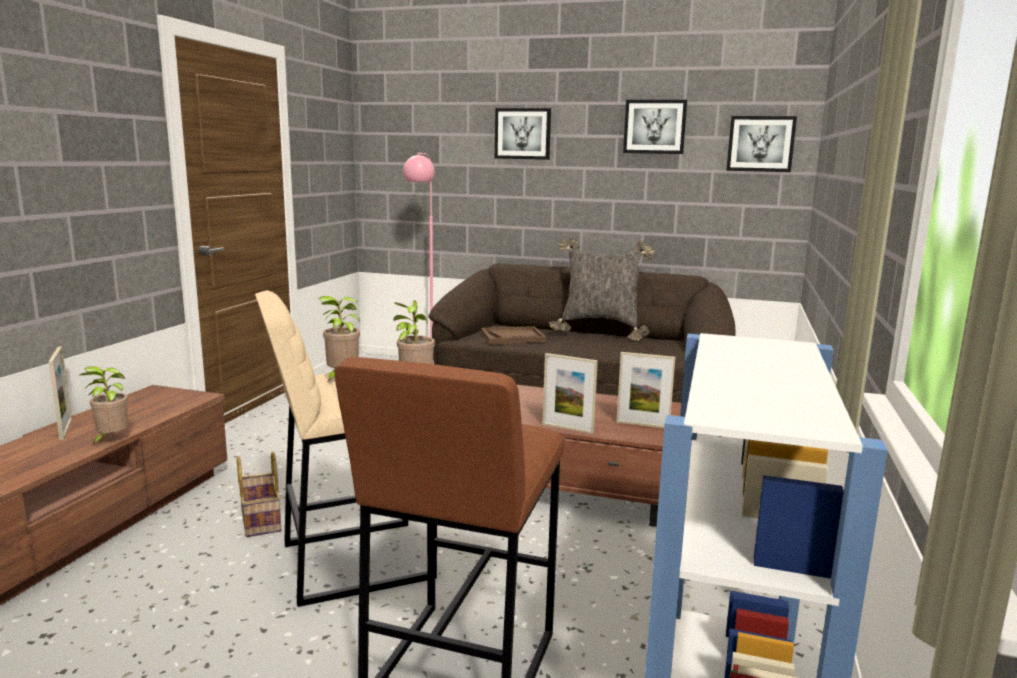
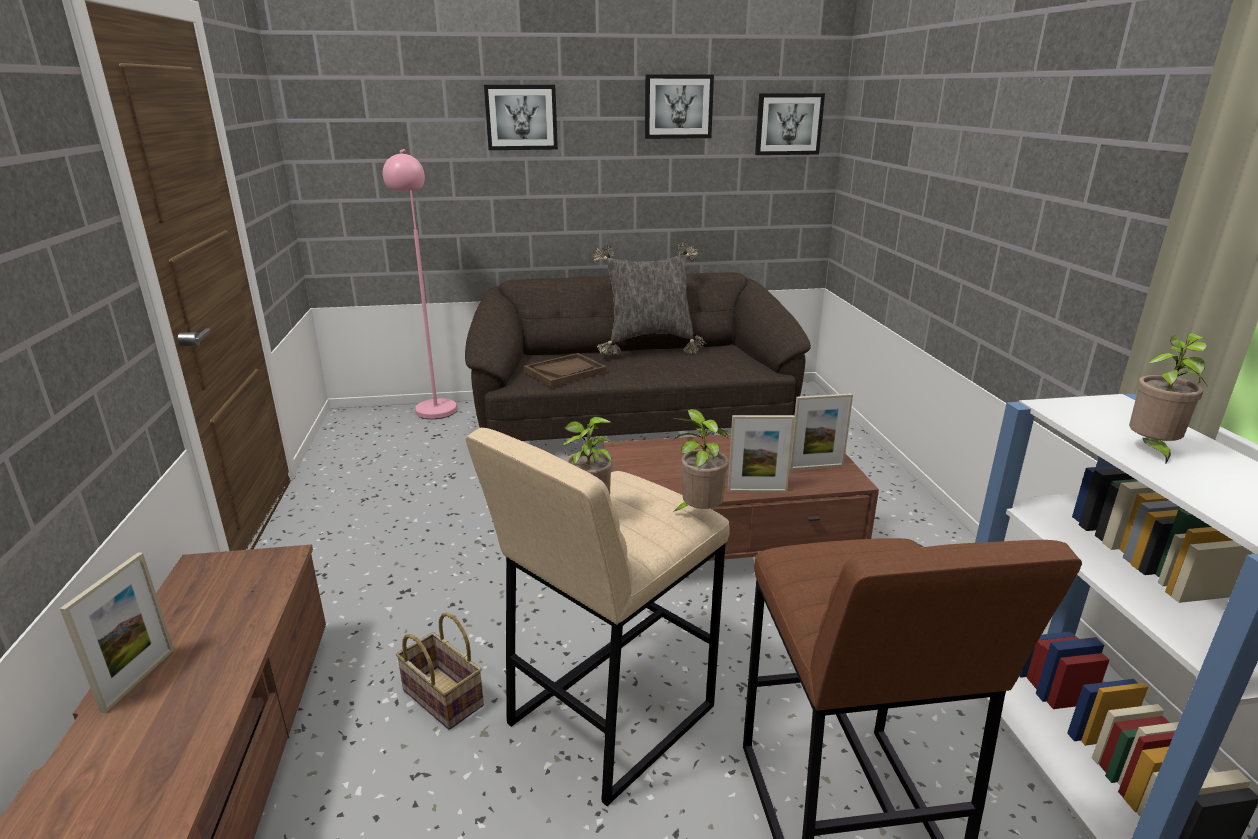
camera: 25 degrees left, 10 degrees up
picture frame [48,346,72,440] -> picture frame turned 60 degrees clockwise [60,552,174,713]
potted plant [80,366,128,445] -> potted plant moved to [1129,332,1207,465]

